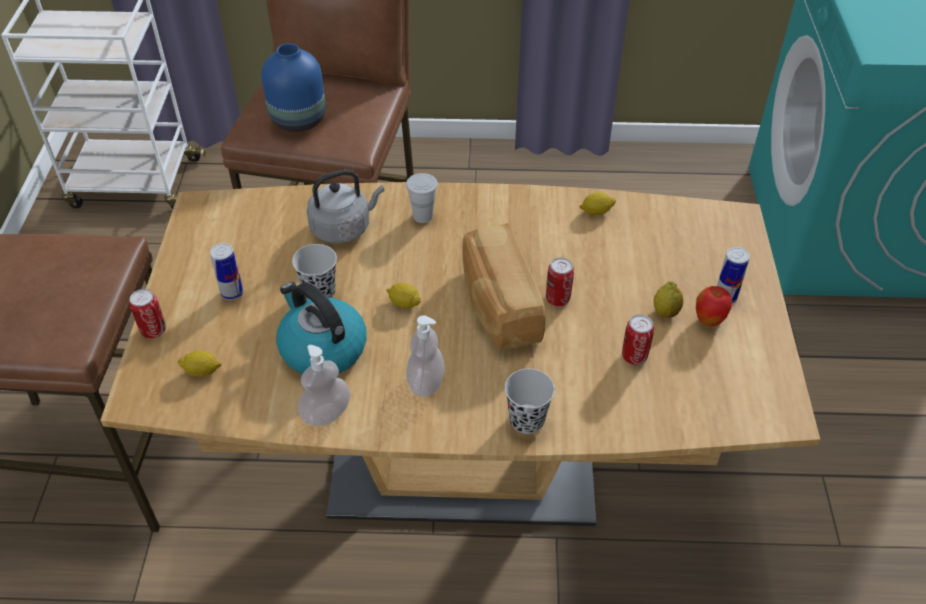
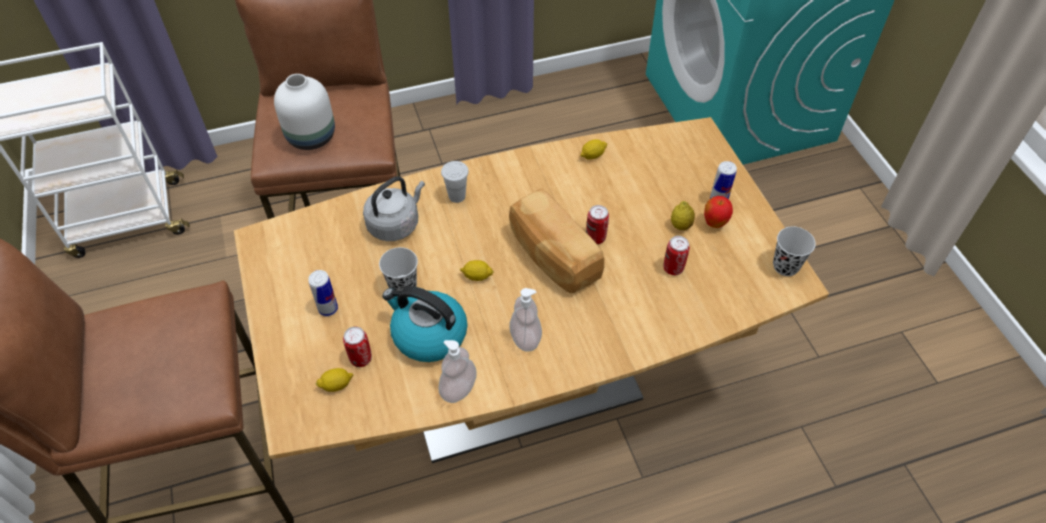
camera: 20 degrees left, 5 degrees up
can [130,289,166,339] -> can moved to [343,326,372,367]
blue vase [261,43,326,132] -> white vase [274,74,335,150]
black cup [505,369,555,434] -> black cup moved to [773,226,816,276]

